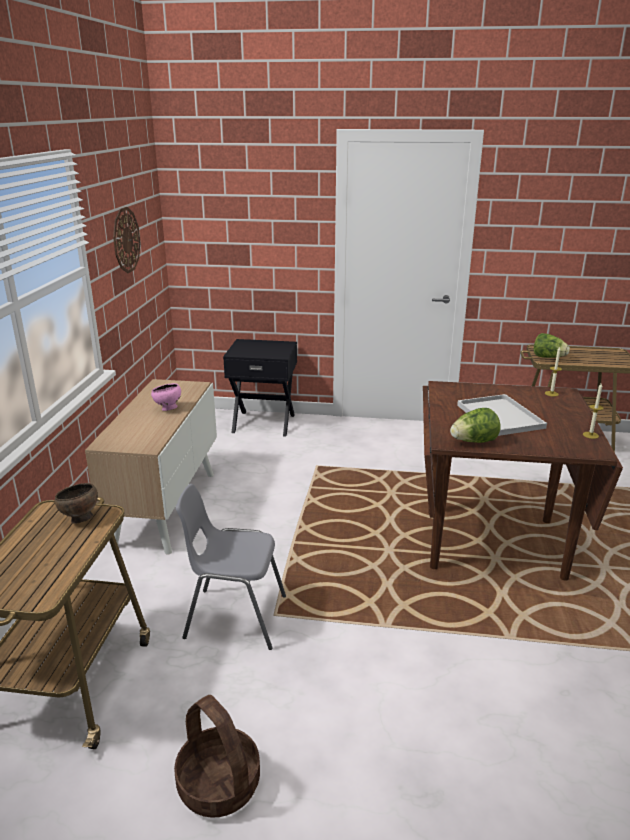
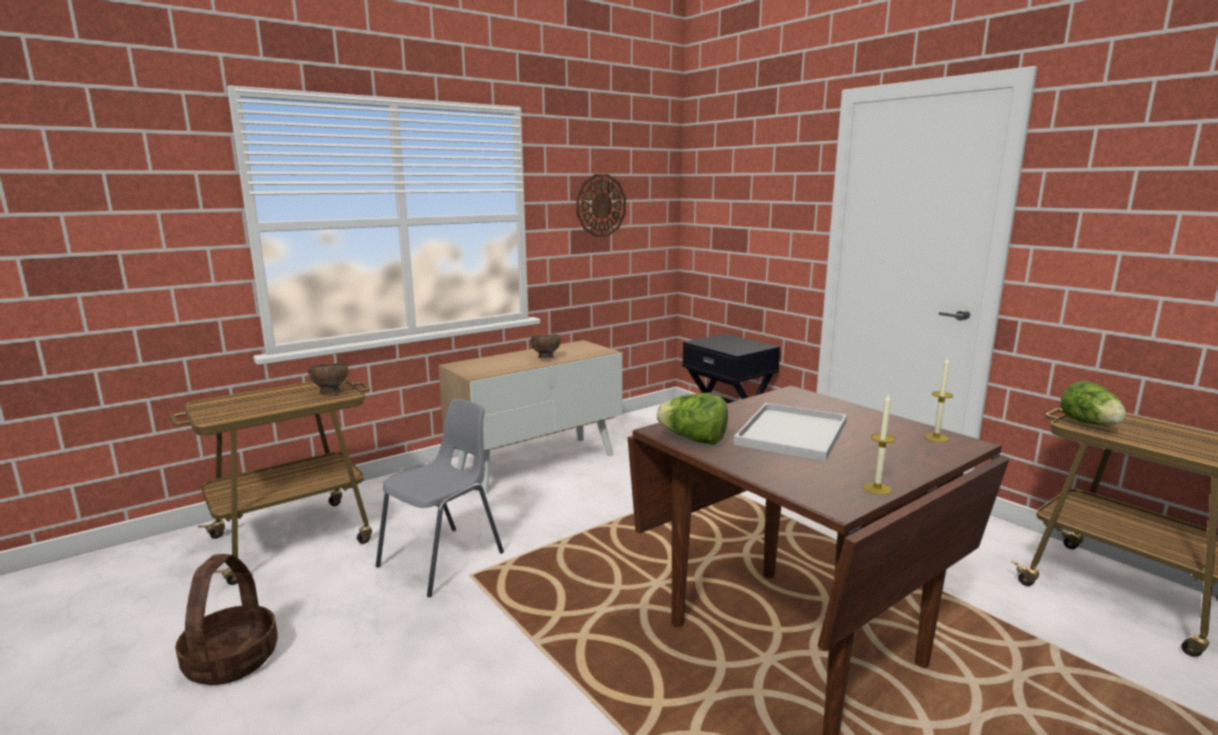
camera: 45 degrees right, 10 degrees down
pink bowl [151,383,181,411] -> brown bowl [531,335,561,358]
grey chair [176,484,286,650] -> grey chair turned 75 degrees clockwise [376,399,504,597]

